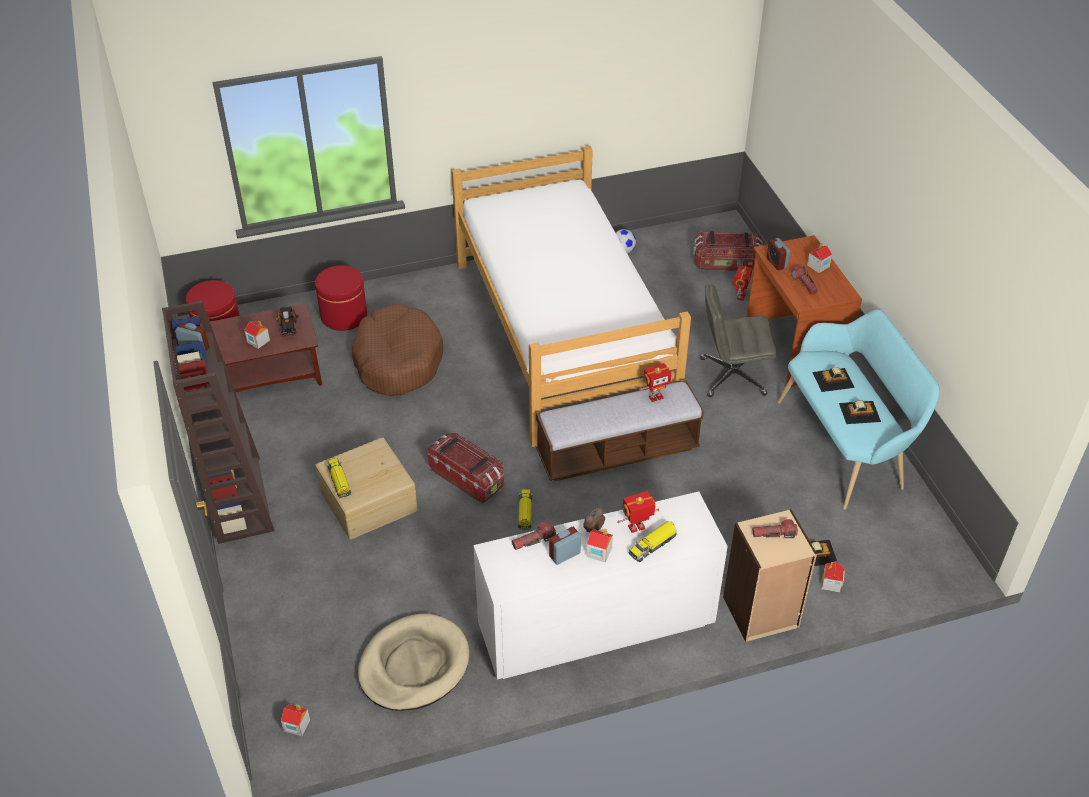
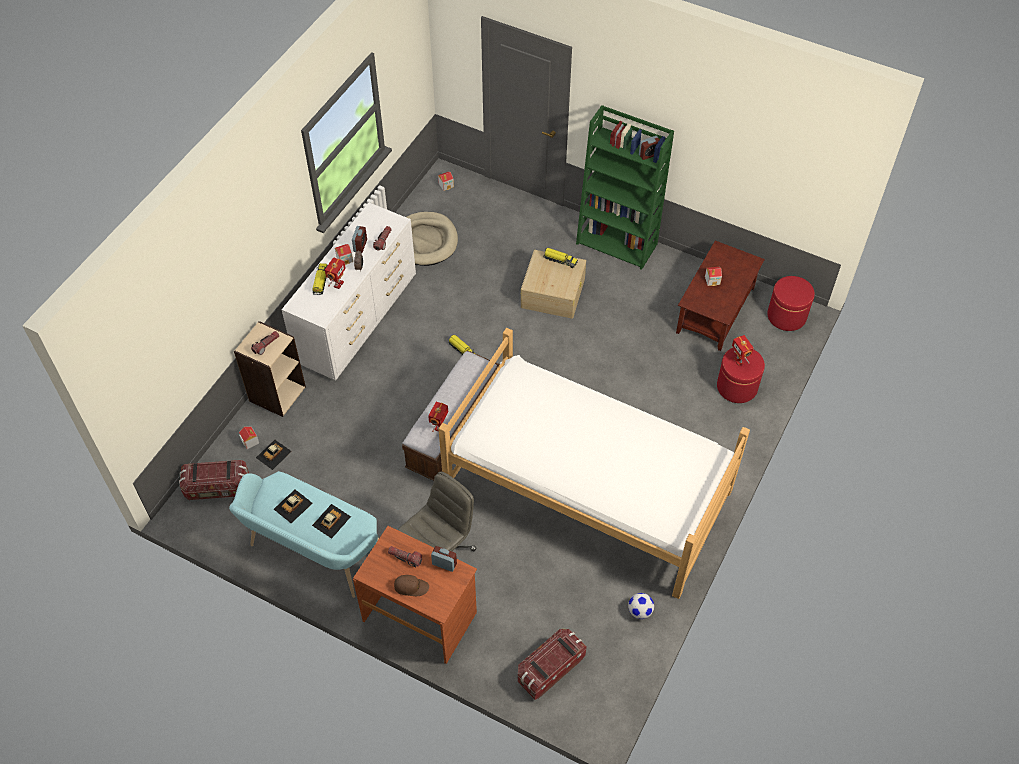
camera: 135 degrees right, 10 degrees up
brown bookcase [162,301,274,544] -> green bookcase [576,105,674,270]
toy truck [275,306,299,337] -> none
brown dog bed [352,304,443,396] -> none
storage box [427,433,504,503] -> storage box moved to [179,460,249,500]
toy robot [733,265,752,301] -> toy robot moved to [732,335,754,366]
toy house [807,243,832,273] -> brown cap [394,575,429,596]

